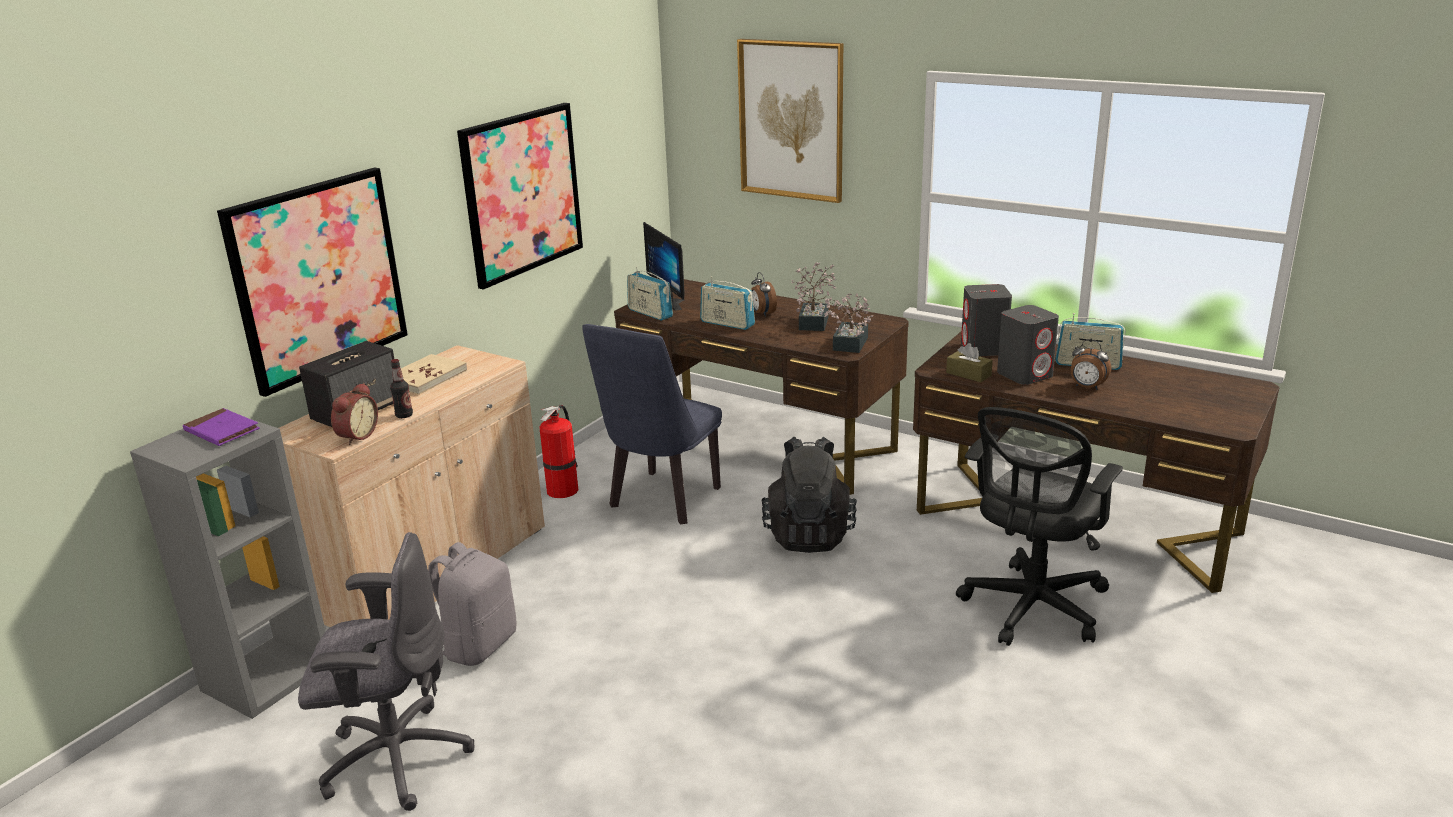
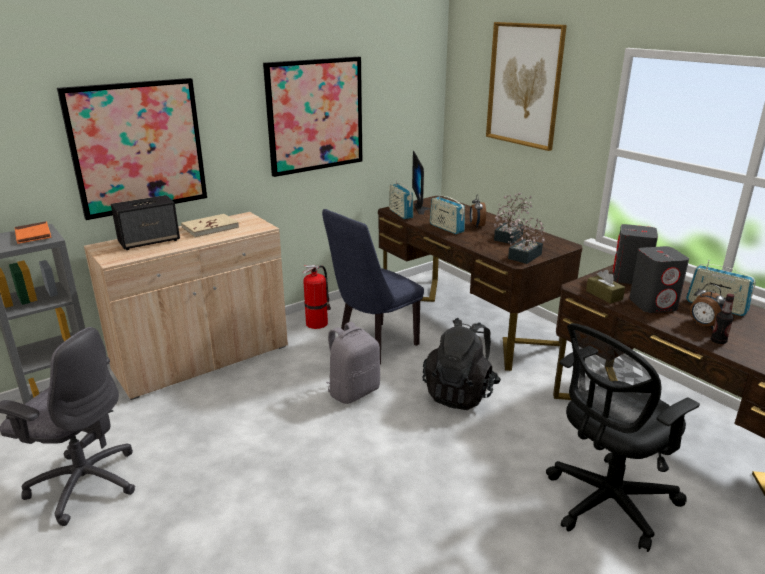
camera: 20 degrees right, 0 degrees up
purple book [183,408,260,446] -> orange book [15,221,52,244]
alarm clock [331,383,378,445] -> none
bottle [390,359,413,418] -> bottle moved to [711,294,735,344]
grey backpack [428,542,516,666] -> grey backpack moved to [326,322,380,404]

